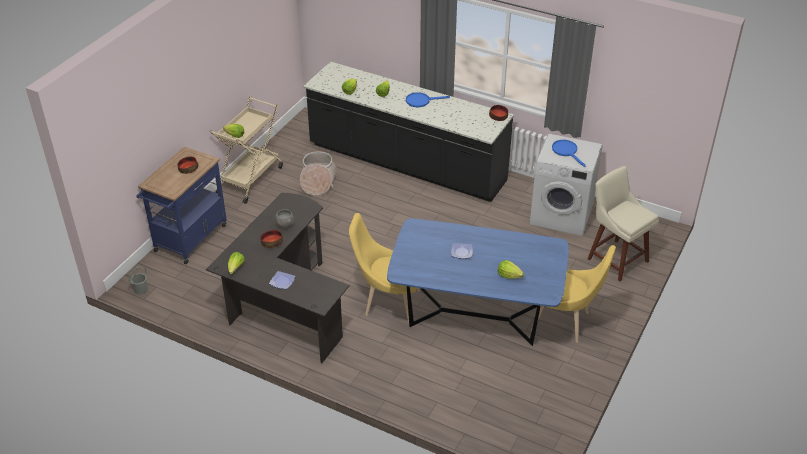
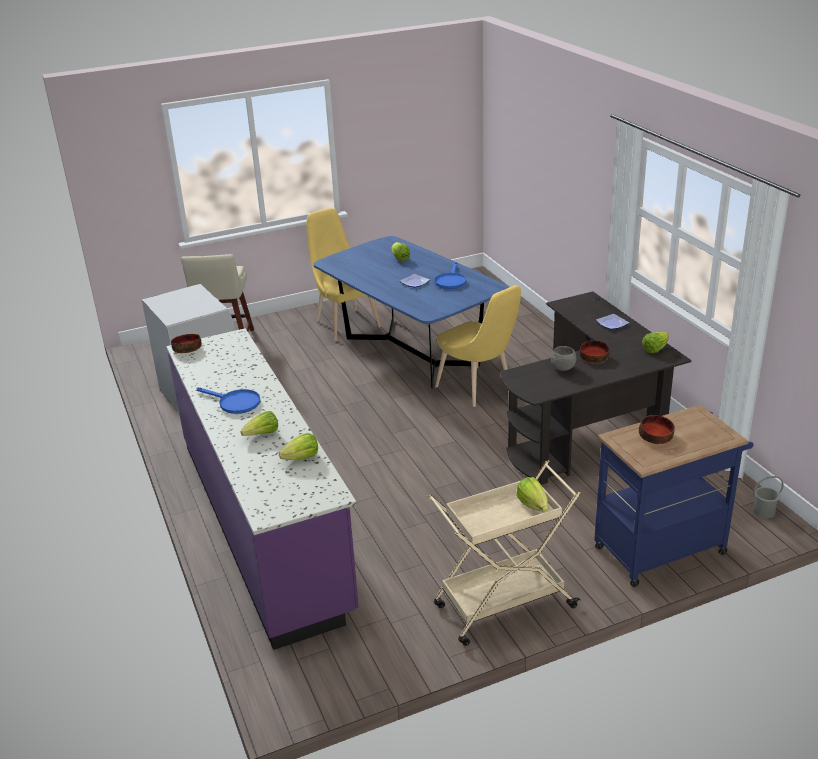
camera: 140 degrees left, 10 degrees down
basket [300,152,337,196] -> none
black counter [303,62,514,202] -> purple counter [166,328,359,650]
blue frying pan [552,140,586,167] -> blue frying pan moved to [435,262,466,289]

